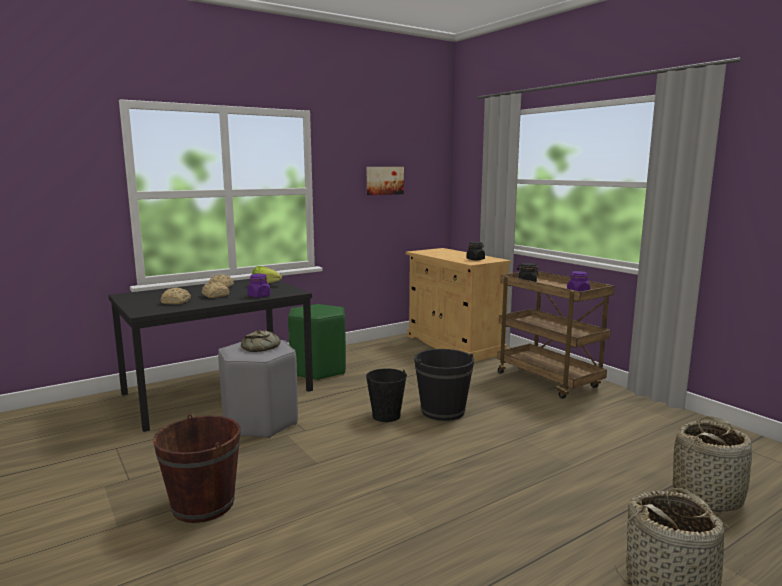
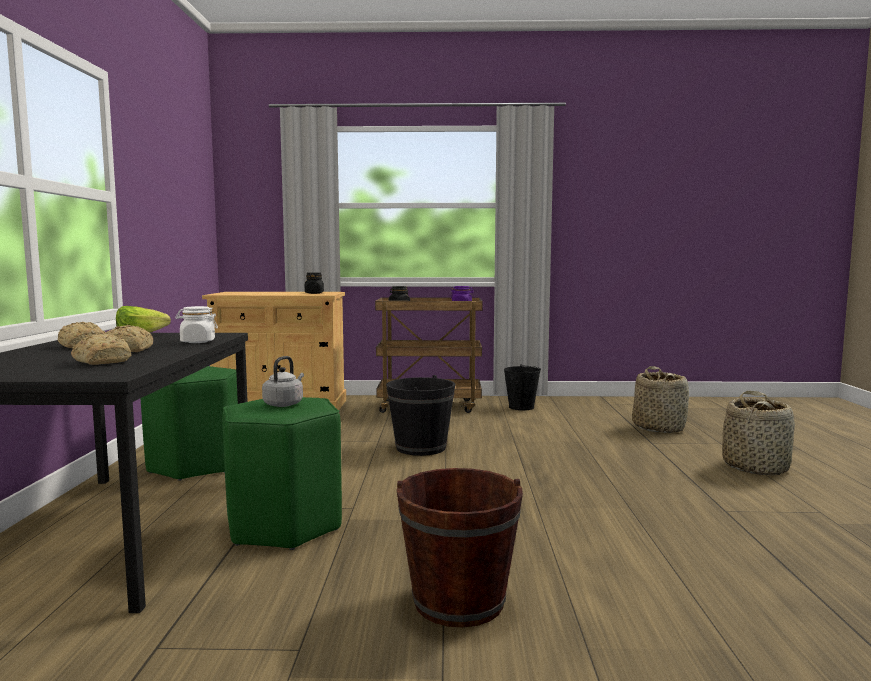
camera: 55 degrees left, 5 degrees down
grey stool [218,340,298,438] -> green stool [222,397,342,550]
bread [241,330,280,352] -> grey kettle [262,356,304,407]
purple jar [247,274,271,298] -> white jar [175,306,218,343]
black bucket [366,368,407,422] -> black bucket moved to [504,364,541,410]
picture [367,167,404,195] -> none

